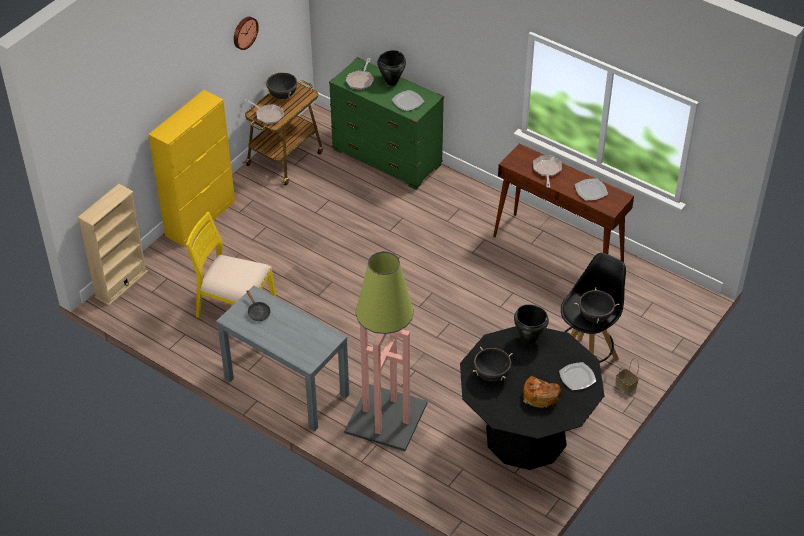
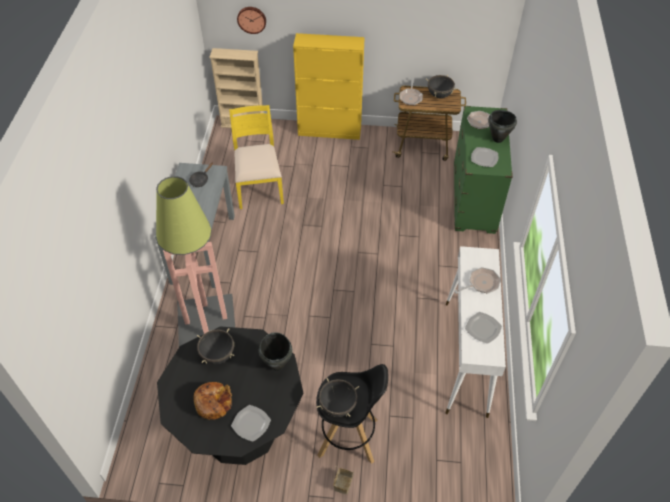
camera: 60 degrees right, 5 degrees up
wall clock [234,17,259,50] -> wall clock moved to [237,7,266,34]
brown console table [493,143,634,262] -> white console table [445,246,506,418]

